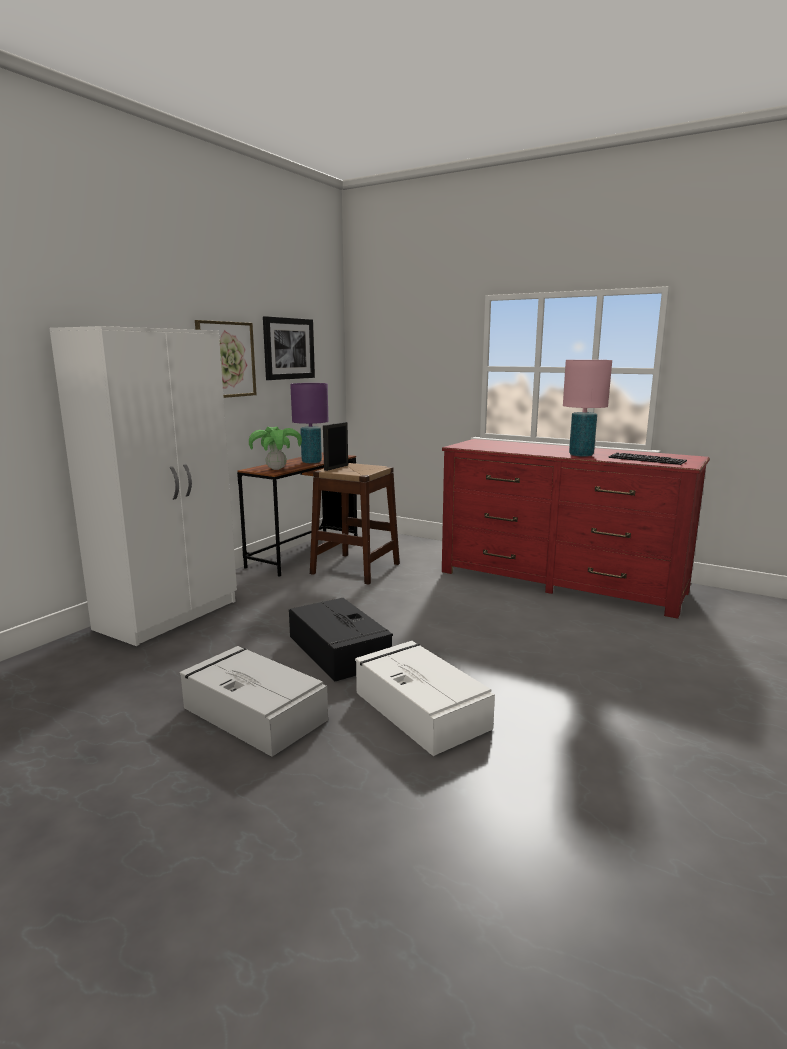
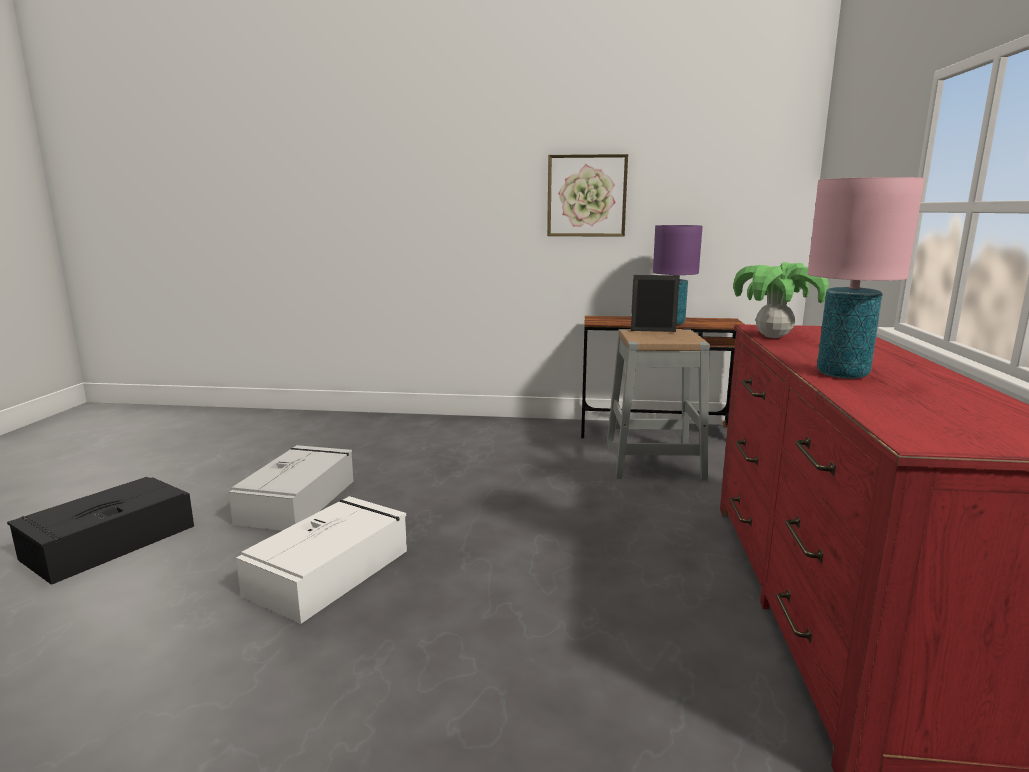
camera: 65 degrees right, 0 degrees up
white wardrobe [49,326,237,646] -> none
potted plant [249,426,302,470] -> potted plant moved to [733,262,829,338]
picture [263,316,315,380] -> none
black storage box [289,598,393,682] -> black storage box moved to [7,477,194,585]
brown stool [310,463,400,585] -> grey stool [606,329,710,480]
keyboard [609,453,687,465] -> none

